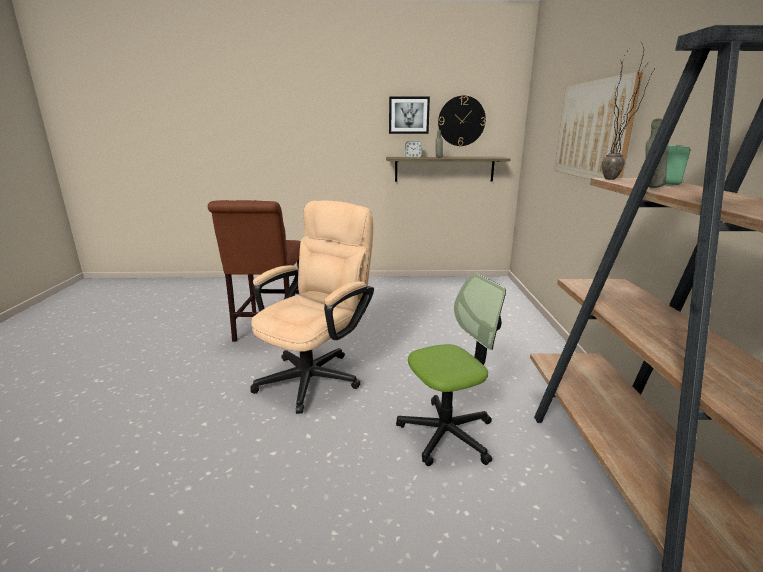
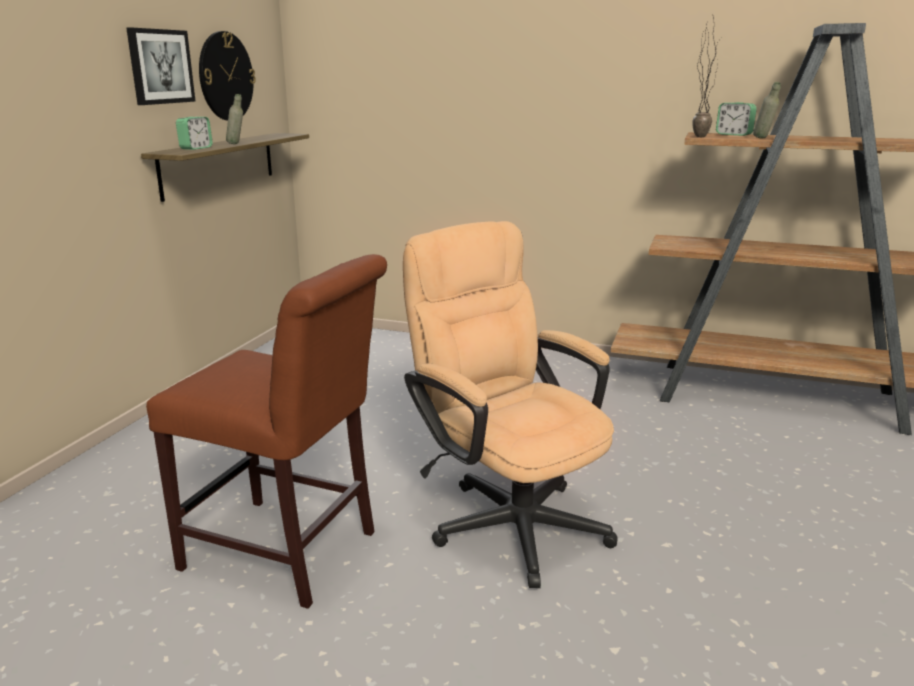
camera: 70 degrees left, 0 degrees up
office chair [396,274,506,466] -> none
picture [554,72,643,180] -> none

